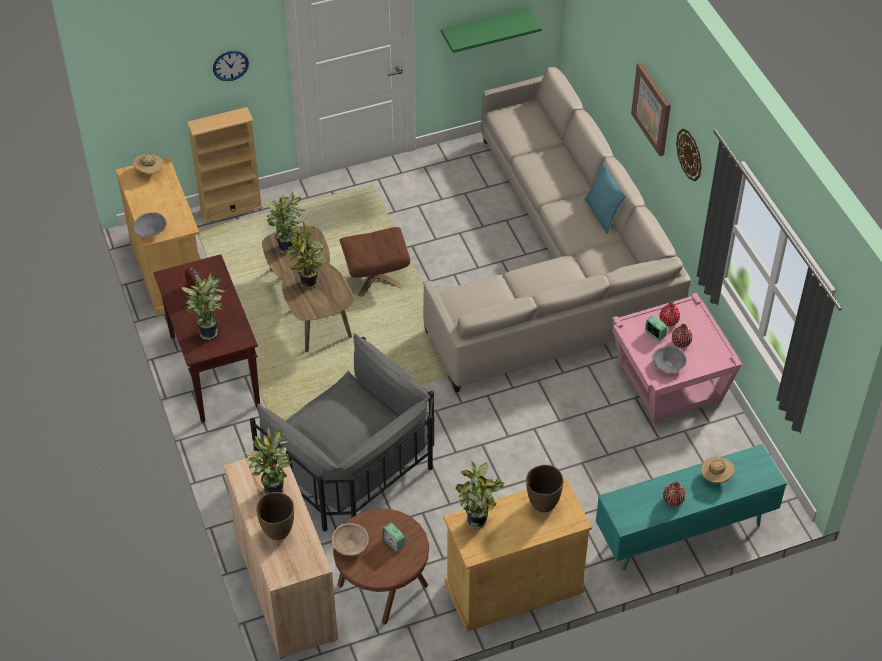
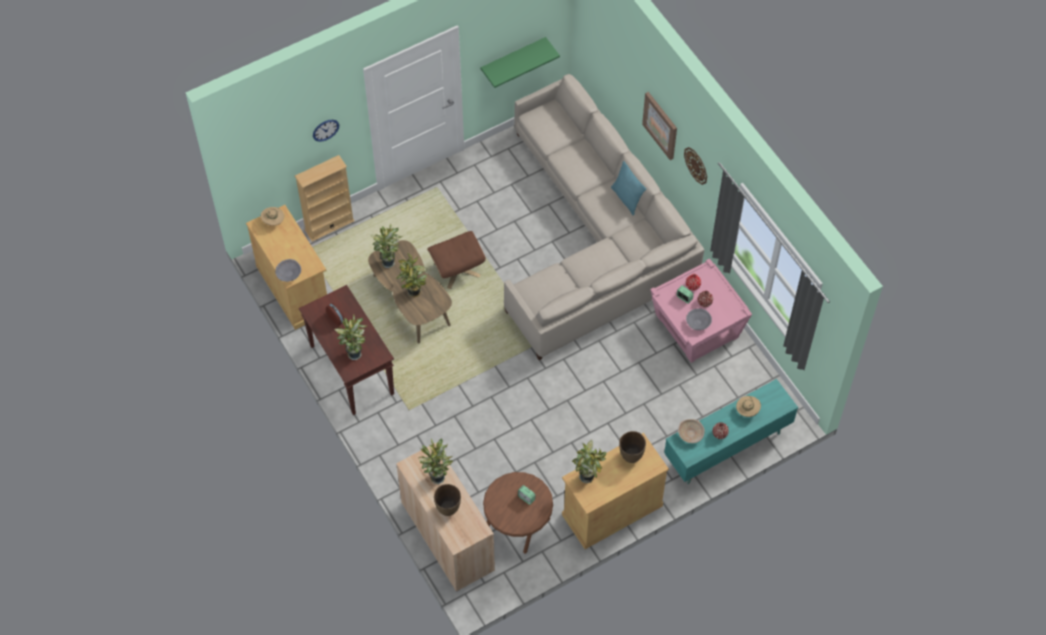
camera: 10 degrees left, 10 degrees up
grey armchair [250,333,434,531] -> none
beige bowl [332,523,369,556] -> beige bowl moved to [678,419,705,443]

